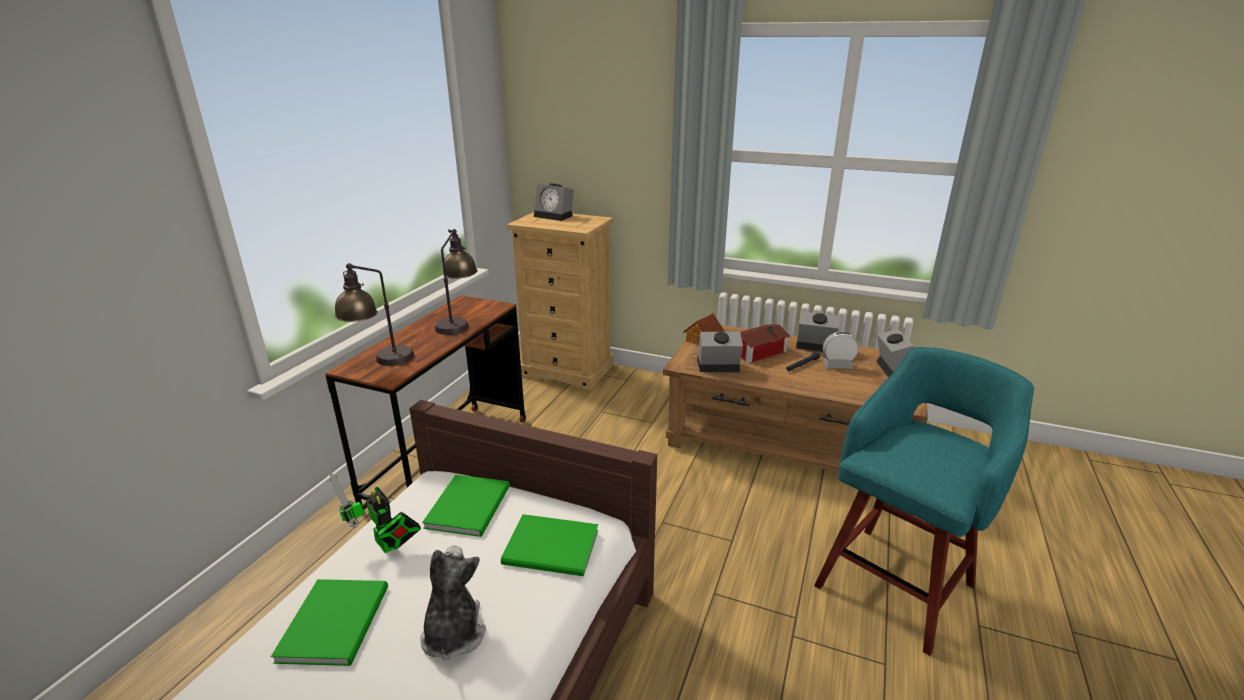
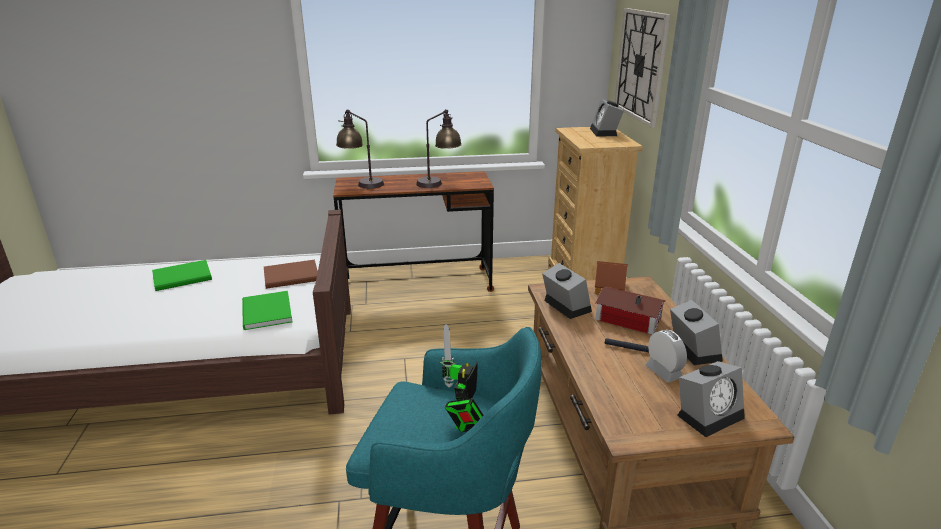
camera: 60 degrees right, 0 degrees up
toy robot [330,474,421,553] -> toy robot moved to [440,324,483,432]
plush toy [420,546,486,660] -> none
green book [422,475,510,537] -> brown book [264,259,318,289]
none -> wall clock [614,8,671,127]

